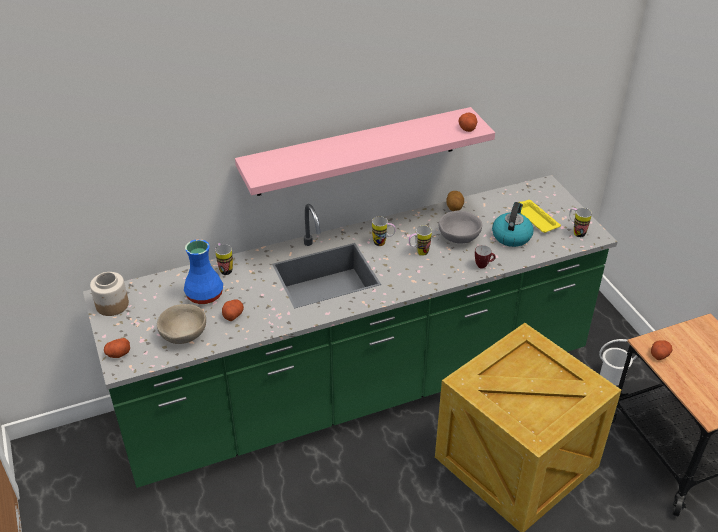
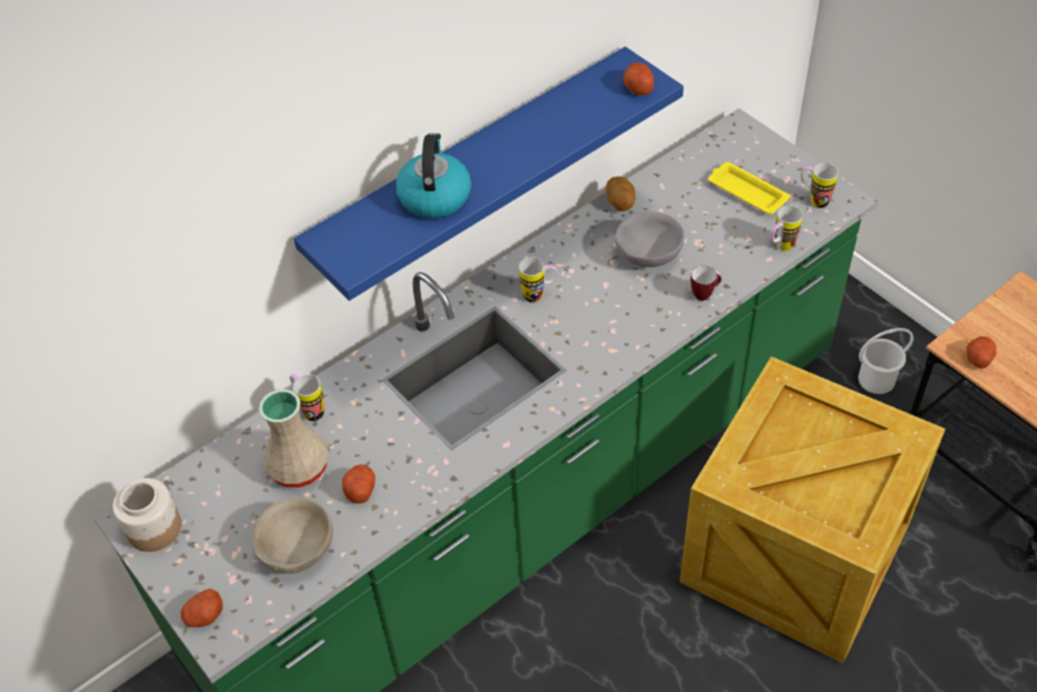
camera: 15 degrees left, 10 degrees up
blue vase [184,239,223,304] -> beige vase [259,389,329,488]
pink shelf [235,107,495,196] -> blue shelf [294,47,684,301]
mug [409,225,432,256] -> mug moved to [771,205,803,251]
kettle [492,202,534,247] -> kettle moved to [396,133,471,218]

